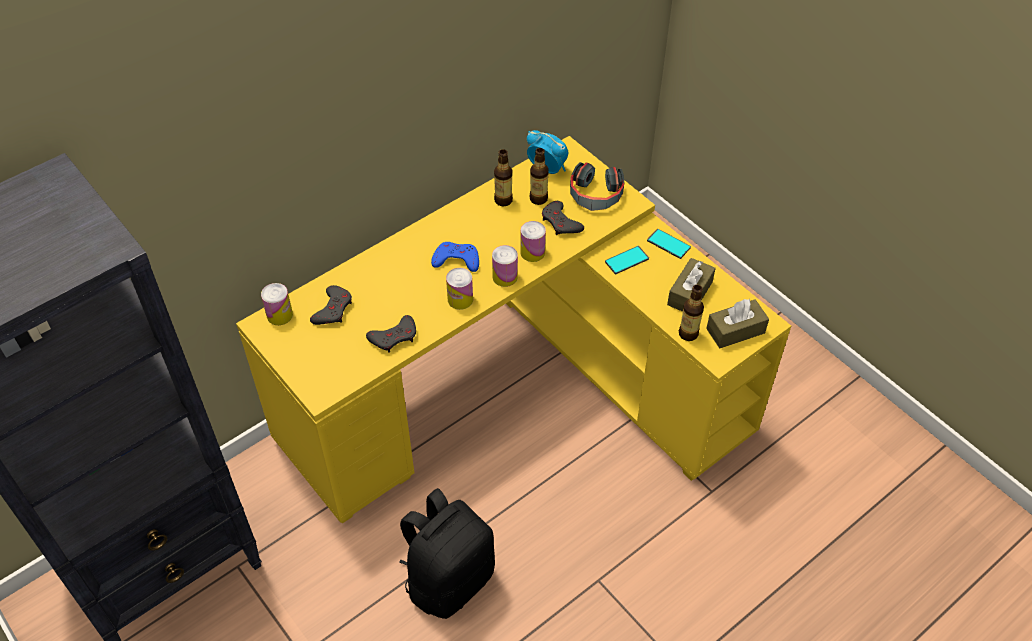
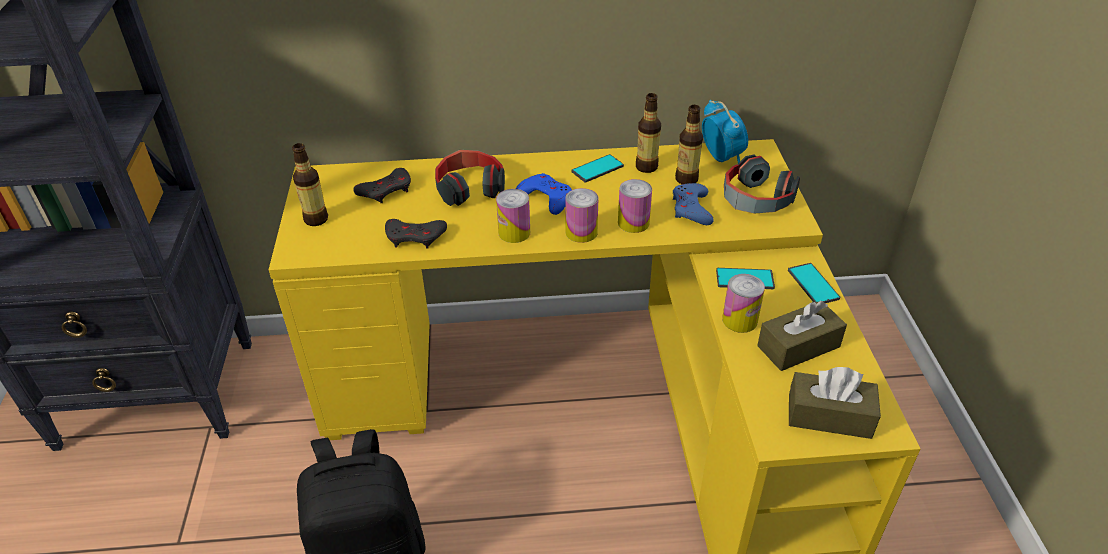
camera: 35 degrees right, 10 degrees down
can [261,283,293,325] -> can moved to [722,274,765,333]
grey game controller [542,201,584,235] -> blue game controller [673,183,714,225]
bottle [679,285,704,341] -> bottle moved to [292,143,328,226]
none -> headphones [435,150,505,206]
none -> phone [572,154,624,183]

